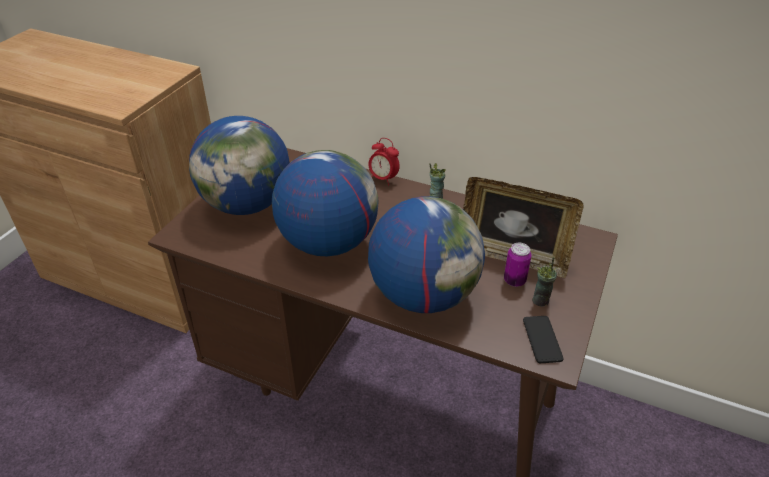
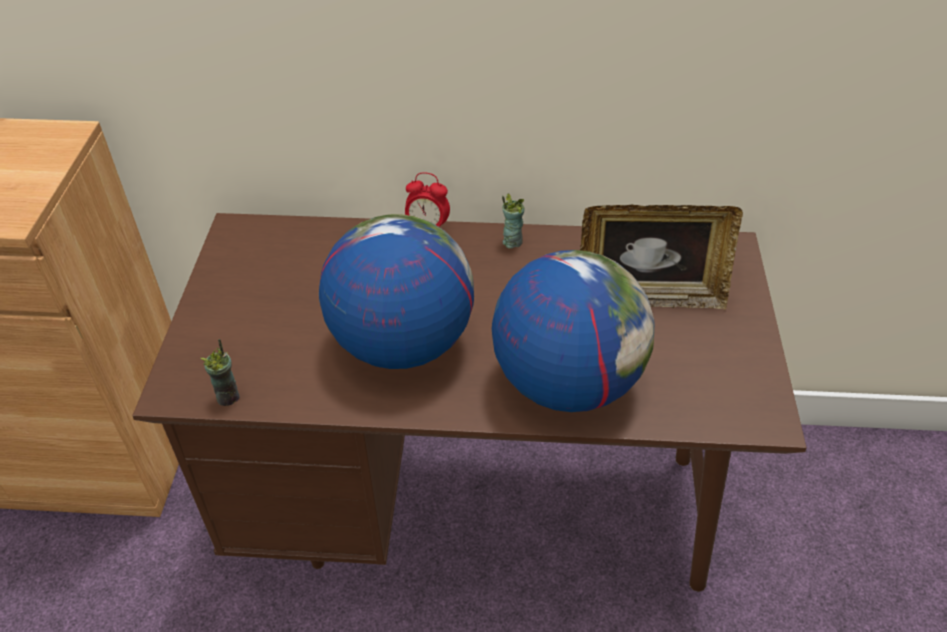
camera: 20 degrees left, 5 degrees up
globe [189,116,290,215] -> none
can [504,243,532,287] -> none
phone [523,316,564,363] -> none
cup [532,257,558,307] -> cup moved to [201,339,240,406]

